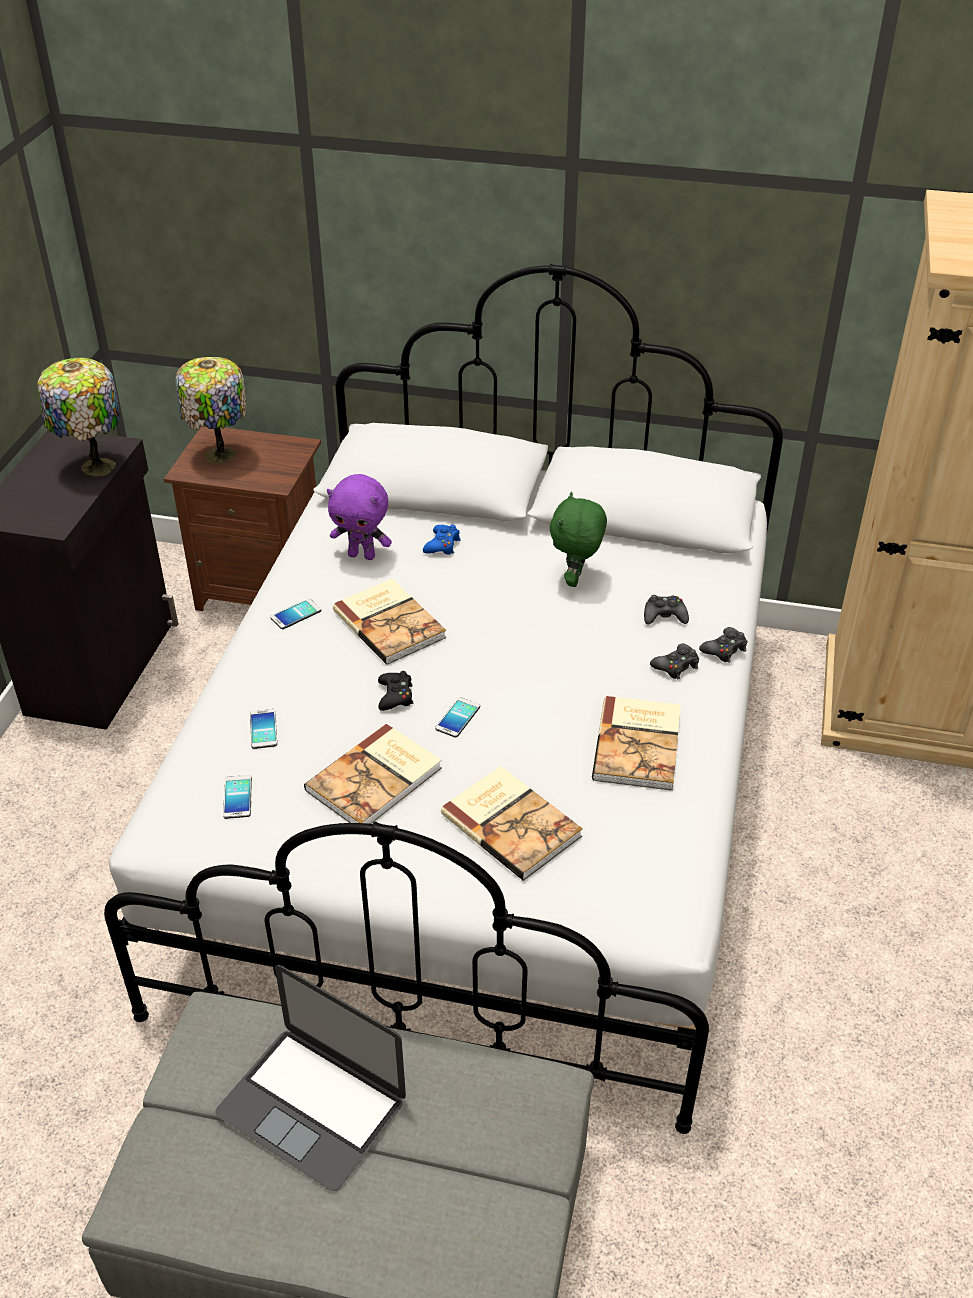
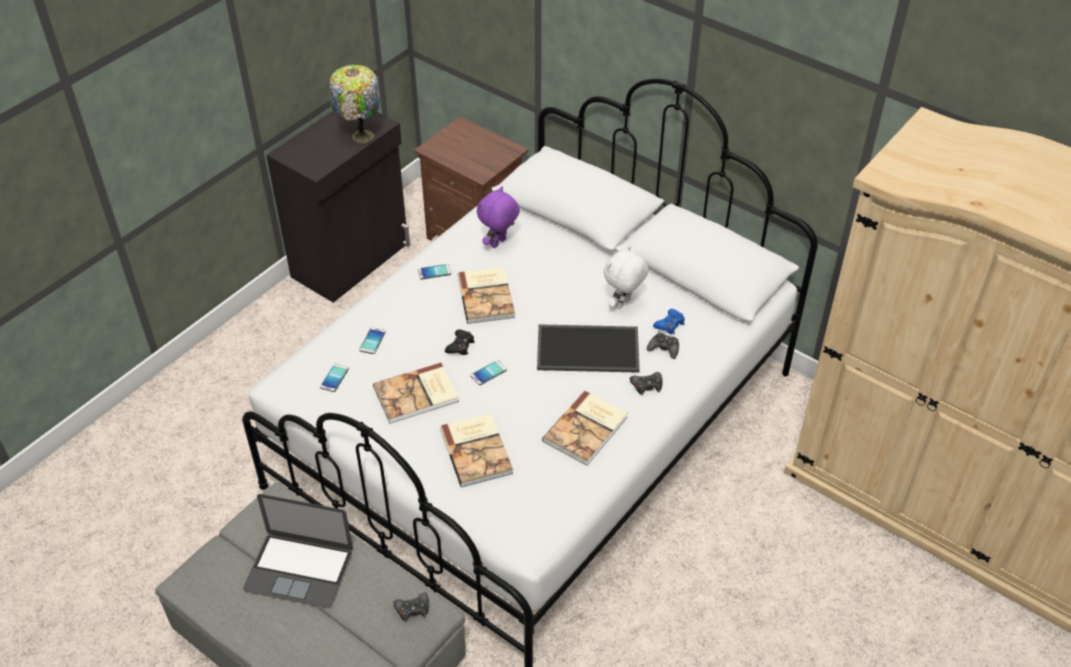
camera: 25 degrees right, 5 degrees up
table lamp [175,357,247,464] -> none
laptop [215,965,406,1191] -> laptop turned 45 degrees counterclockwise [243,494,353,608]
purple plush toy [327,474,392,560] -> purple plush toy turned 90 degrees clockwise [477,186,520,248]
blue game controller [423,525,461,555] -> blue game controller moved to [653,309,685,334]
green plush toy [550,492,607,587] -> white plush toy [603,245,649,309]
black game controller [699,627,747,663] -> black game controller moved to [393,593,429,622]
none -> tray [537,324,640,373]

